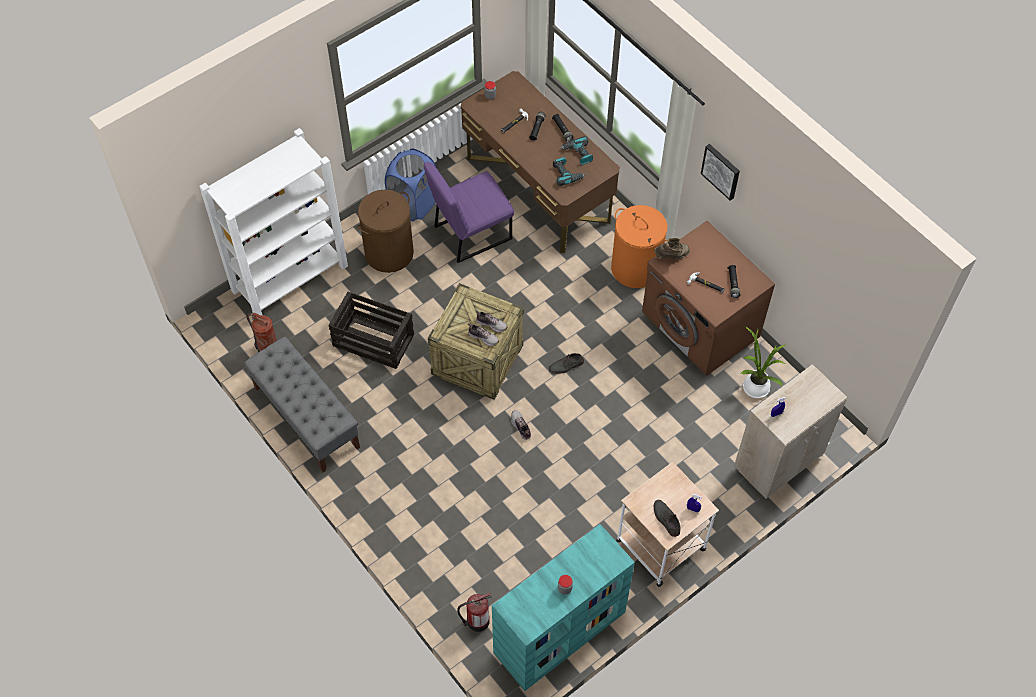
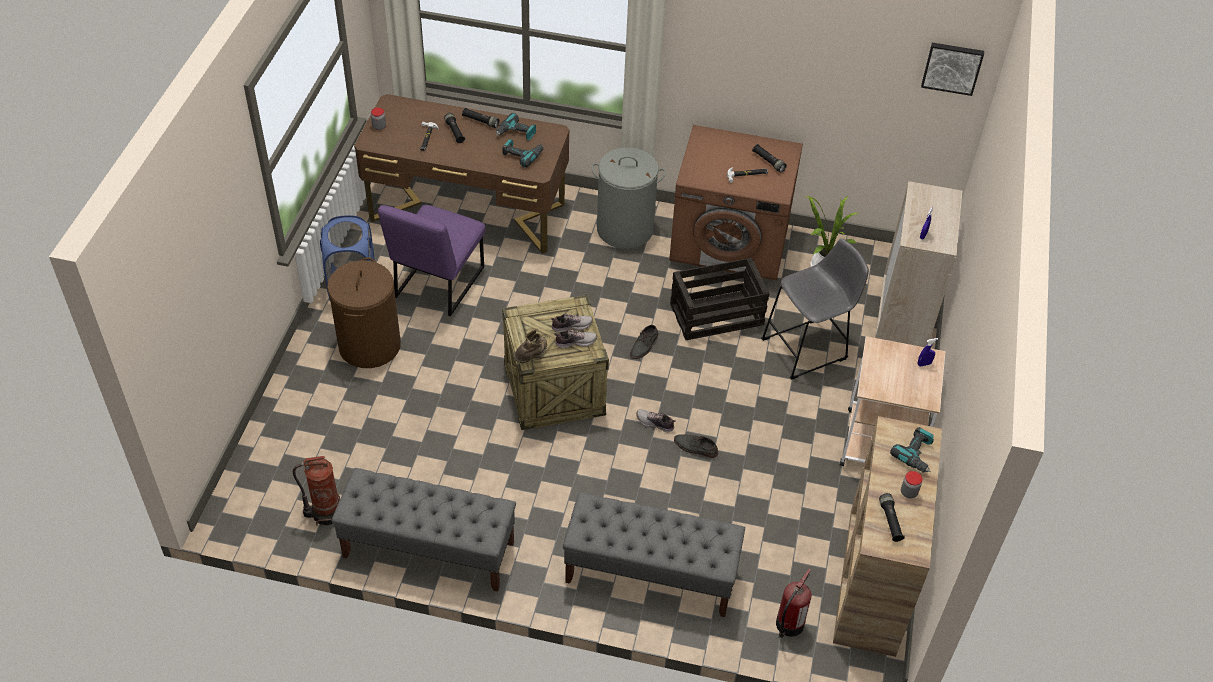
camera: 40 degrees left, 10 degrees down
white bookcase [199,128,348,316] -> none
crate [328,291,414,369] -> crate moved to [670,257,769,340]
turquoise bookcase [492,524,635,691] -> brown bookcase [833,416,942,657]
orange laundry basket [611,205,668,288] -> grey laundry basket [592,147,666,249]
brown boot [654,238,690,260] -> brown boot moved to [513,330,547,363]
grey shoe [654,500,681,537] -> grey shoe moved to [674,434,718,458]
picture [701,144,740,200] -> picture moved to [921,43,984,96]
none -> grey bench [563,492,745,617]
none -> grey stool [761,239,869,380]
none -> black flashlight [879,493,905,542]
none -> power drill [890,427,934,473]

